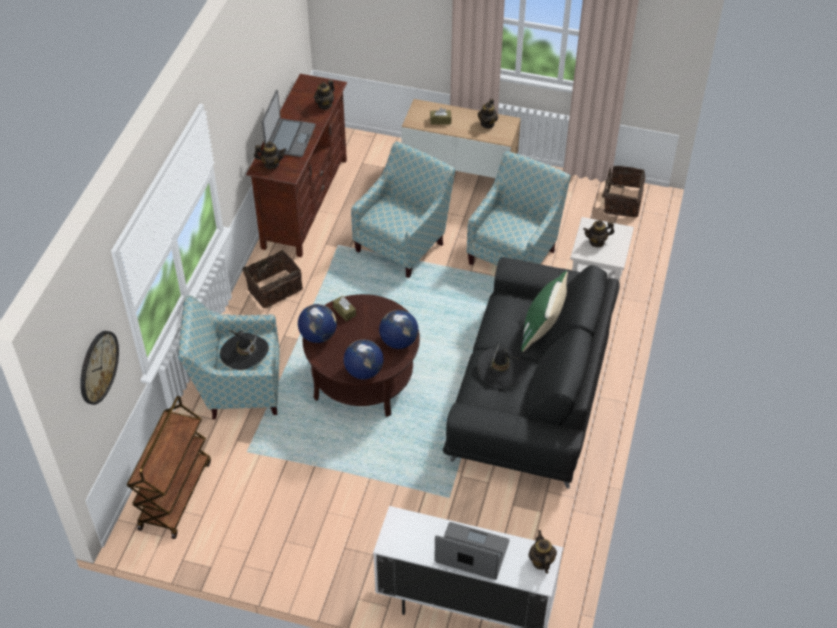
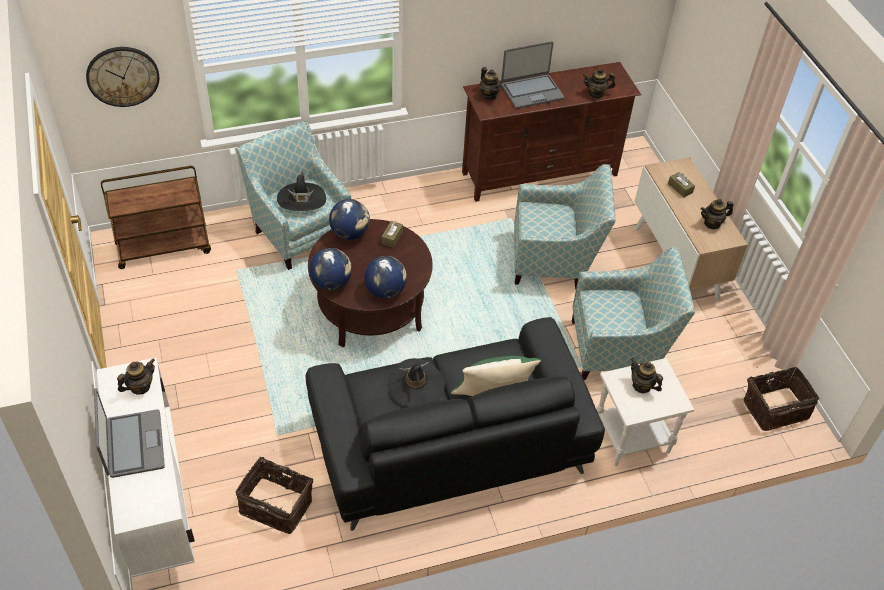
camera: 55 degrees right, 0 degrees up
basket [242,250,303,308] -> basket moved to [236,457,313,534]
teapot [528,530,557,574] -> teapot moved to [117,358,155,395]

